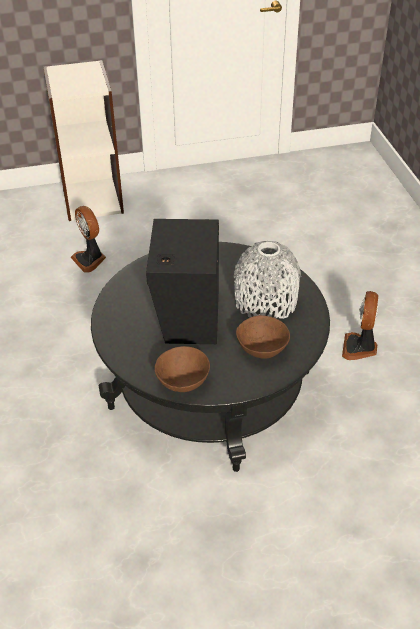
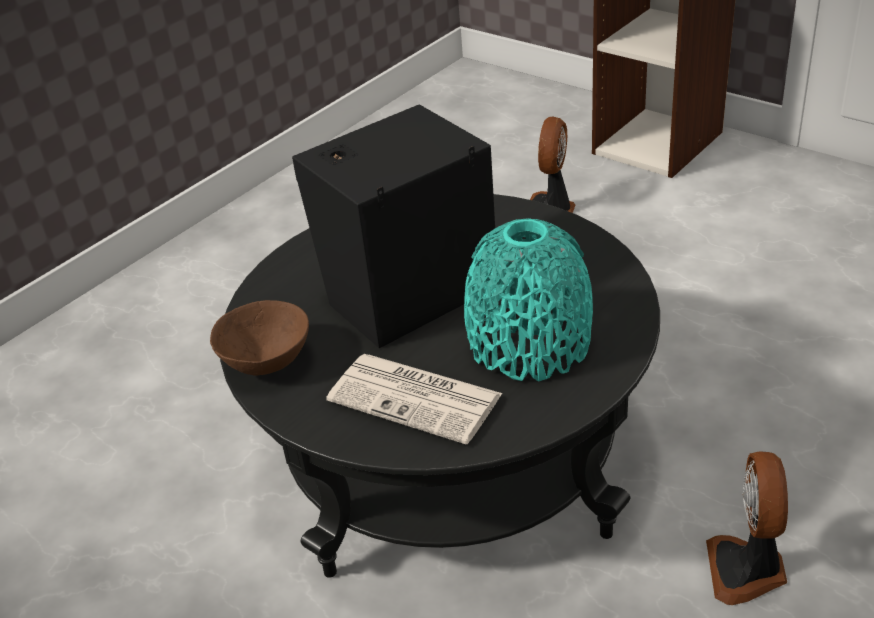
camera: 55 degrees right, 5 degrees down
grey vase [234,241,301,319] -> turquoise vase [464,218,593,381]
brown bowl [236,315,290,359] -> newspaper [326,354,503,444]
fan [342,291,378,360] -> fan turned 60 degrees counterclockwise [706,451,788,605]

